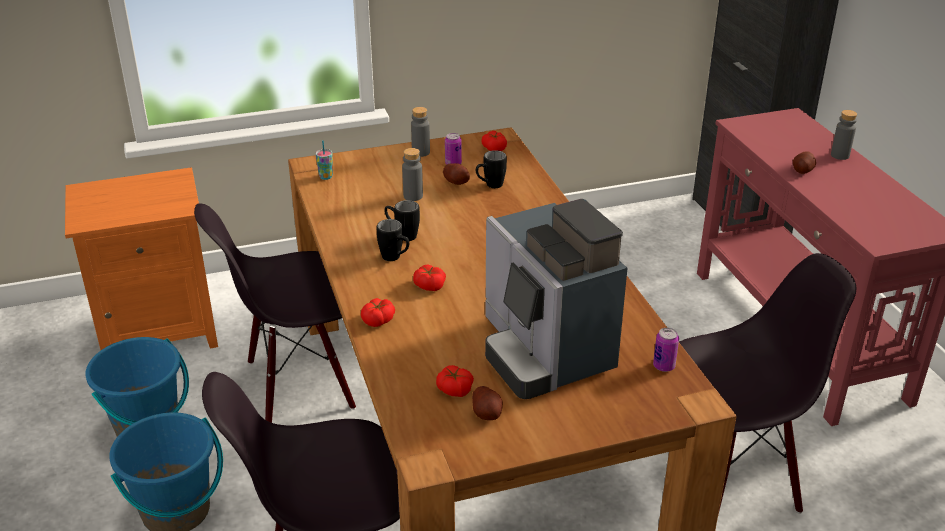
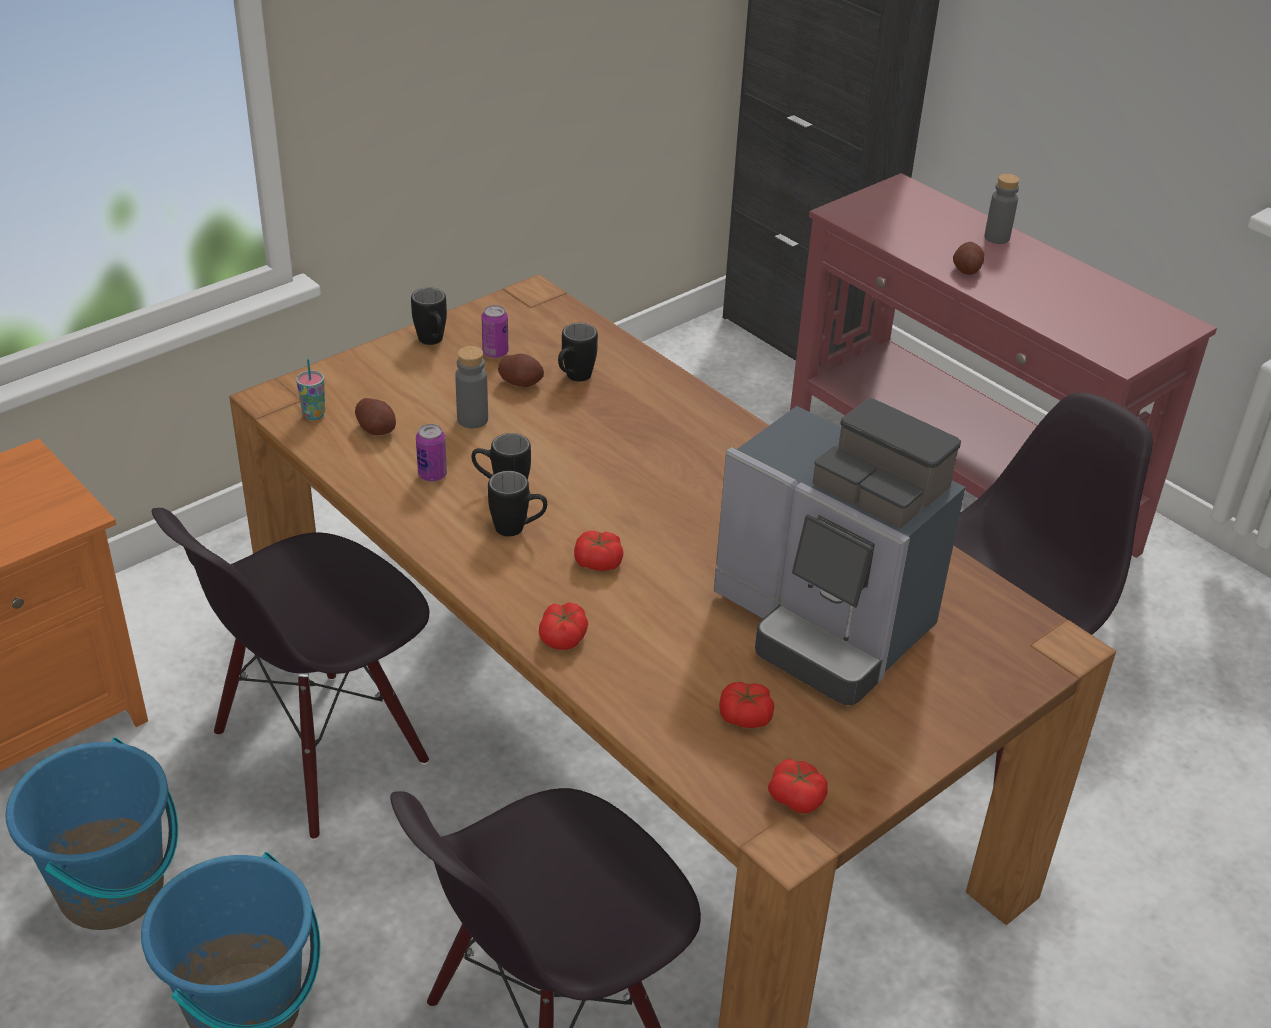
camera: 25 degrees left, 5 degrees up
grey bottle [411,107,430,157] -> black mug [411,287,447,345]
potato [472,386,503,420] -> potato moved to [355,398,396,435]
tomato [481,131,507,151] -> tomato moved to [768,759,828,814]
can [653,328,679,372] -> can moved to [416,424,447,482]

